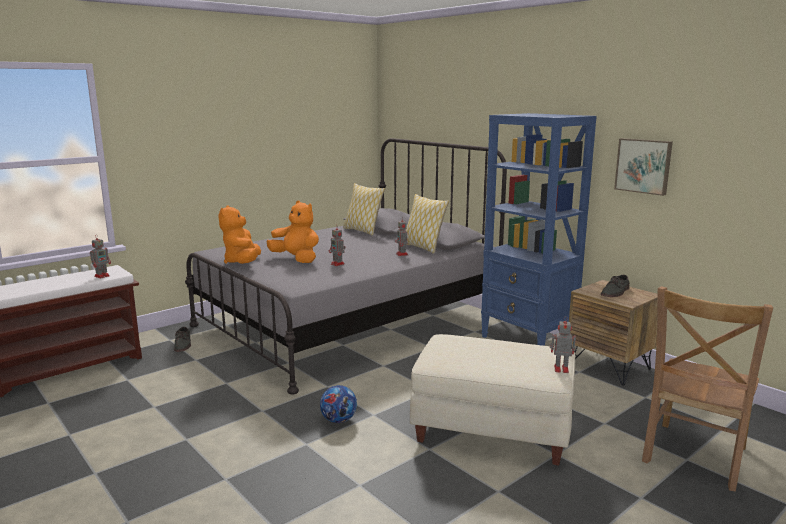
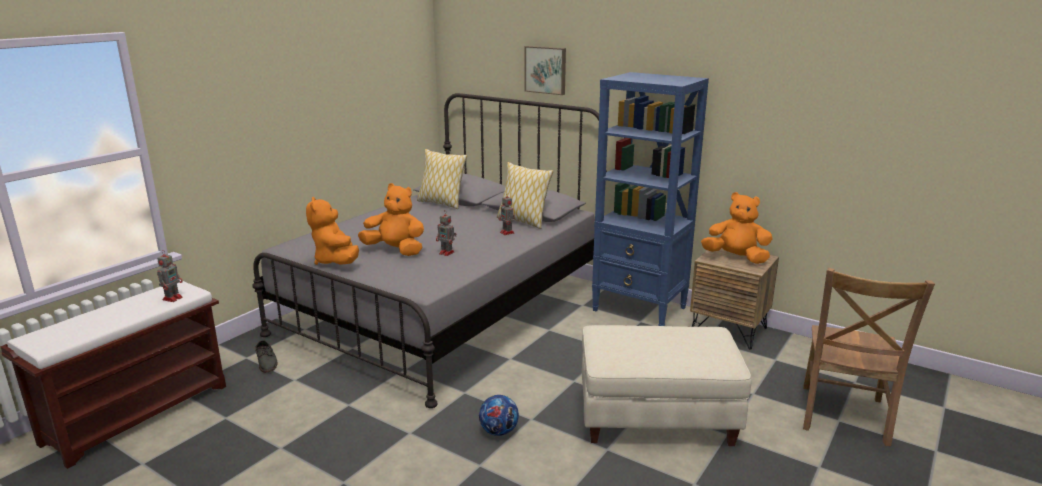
camera: 15 degrees left, 5 degrees up
toy robot [550,316,576,373] -> none
grey shoe [601,275,630,297] -> orange plush toy [701,192,773,264]
picture [614,138,673,196] -> picture moved to [524,46,566,95]

